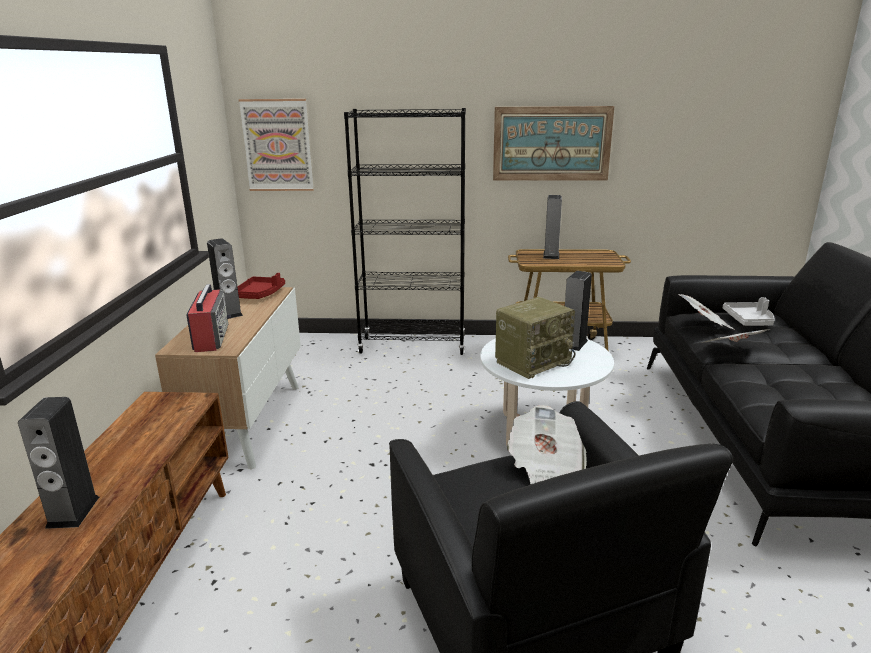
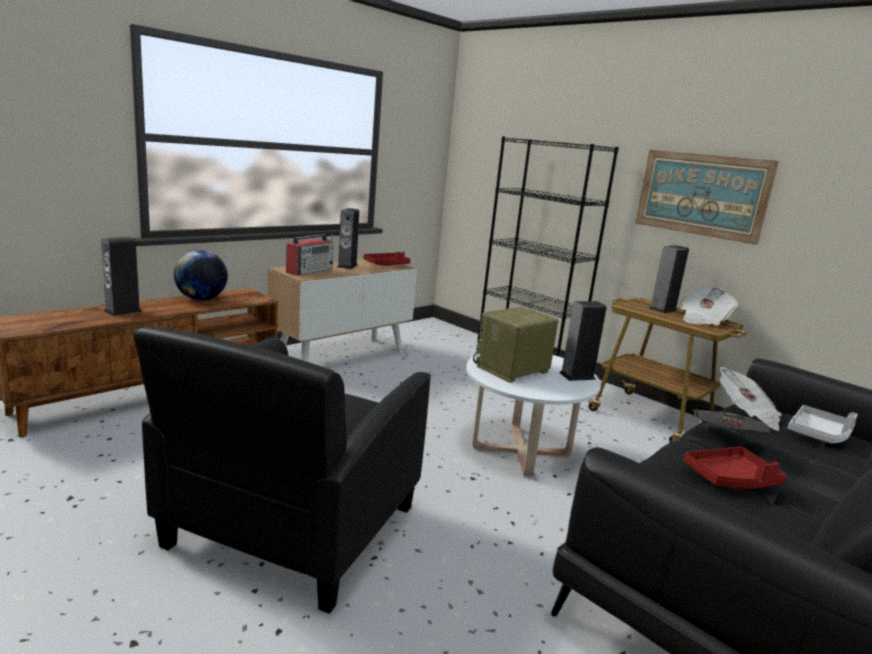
camera: 40 degrees right, 5 degrees down
picture [239,99,314,191] -> none
radio [495,297,575,379] -> radio turned 135 degrees clockwise [473,307,558,383]
newspaper [507,405,587,484] -> newspaper moved to [681,287,738,325]
none -> globe [174,250,228,300]
none -> red tray [683,447,787,489]

